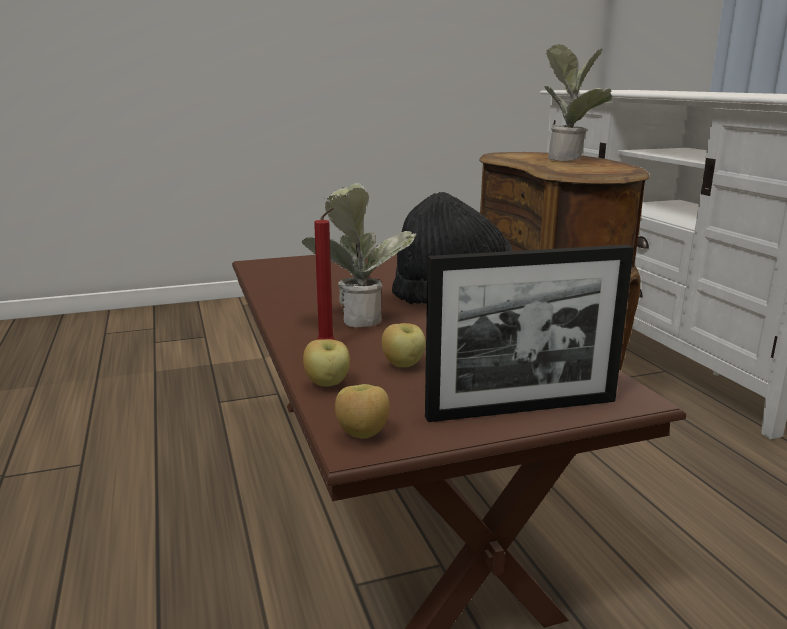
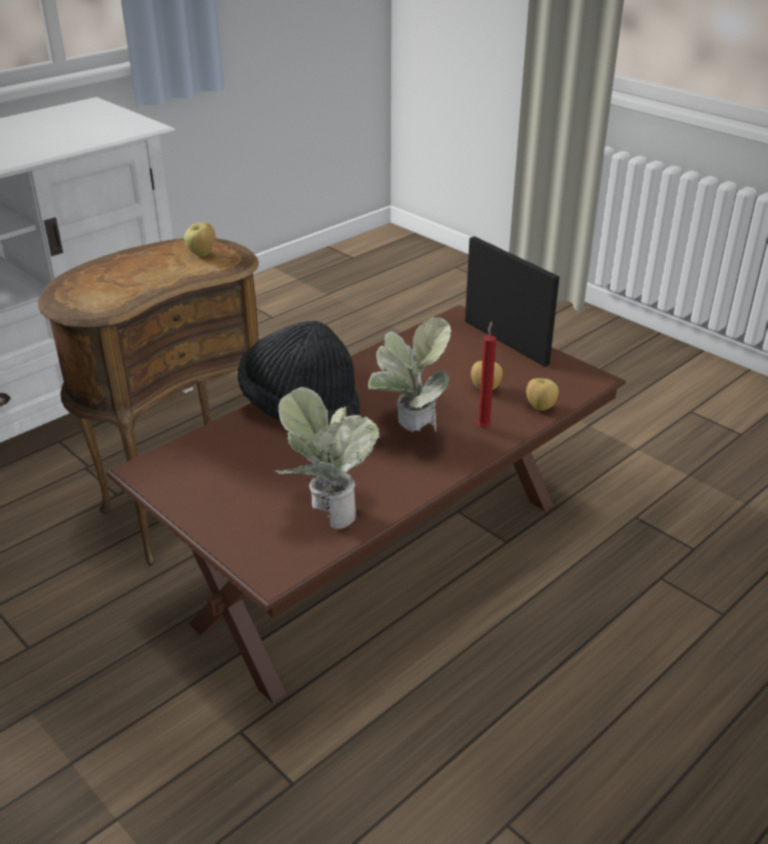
camera: 115 degrees left, 15 degrees up
apple [335,384,389,439] -> apple moved to [184,222,215,256]
potted plant [544,44,612,161] -> potted plant moved to [275,387,379,529]

